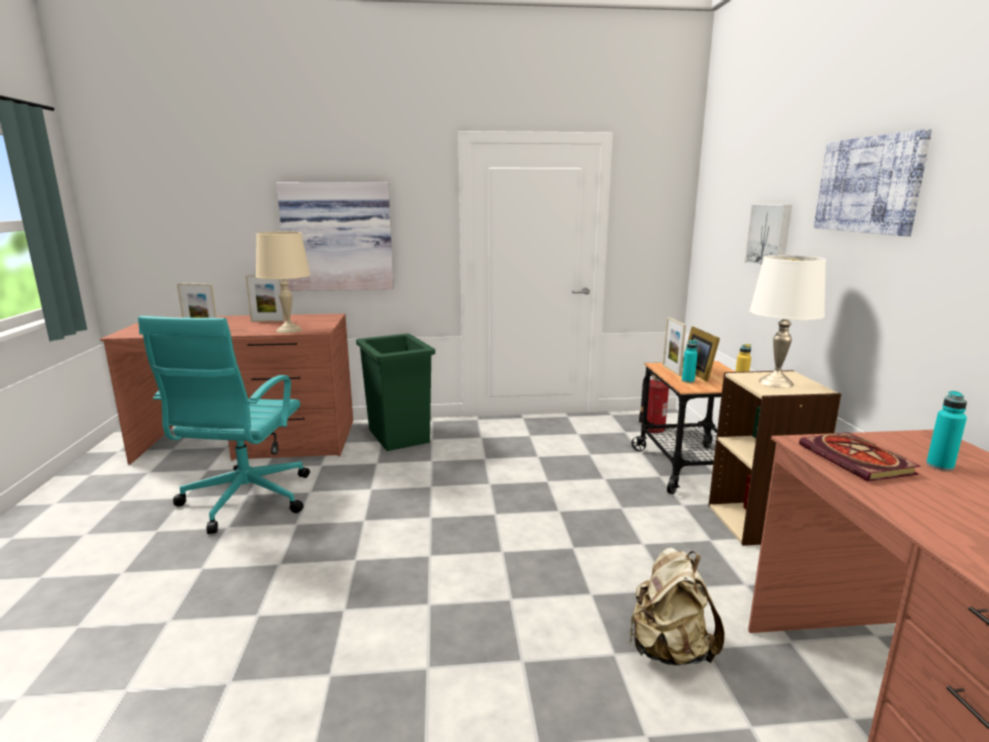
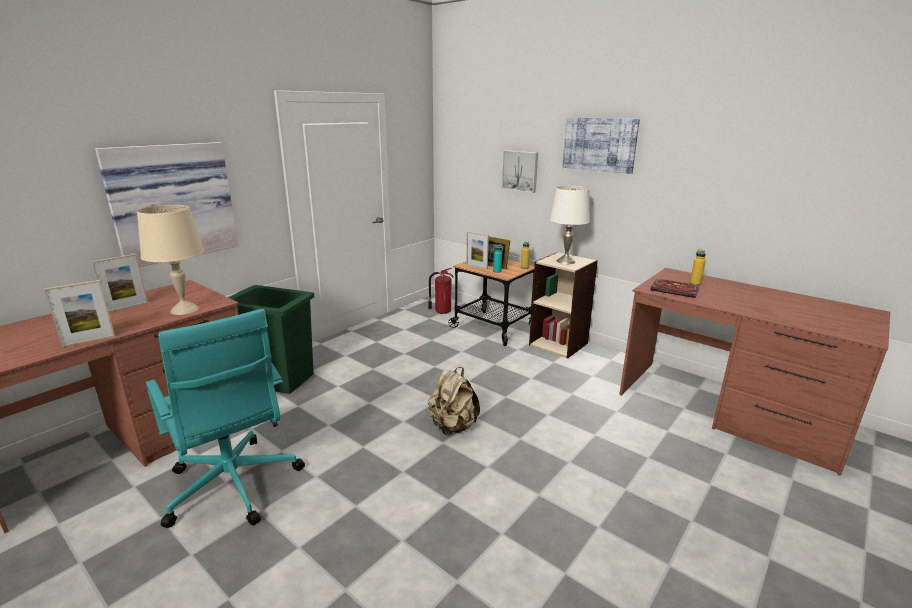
camera: 45 degrees left, 5 degrees up
beige backpack [629,547,725,665] -> beige backpack moved to [428,367,480,435]
turquoise bottle [926,391,967,471] -> yellow bottle [690,249,706,285]

